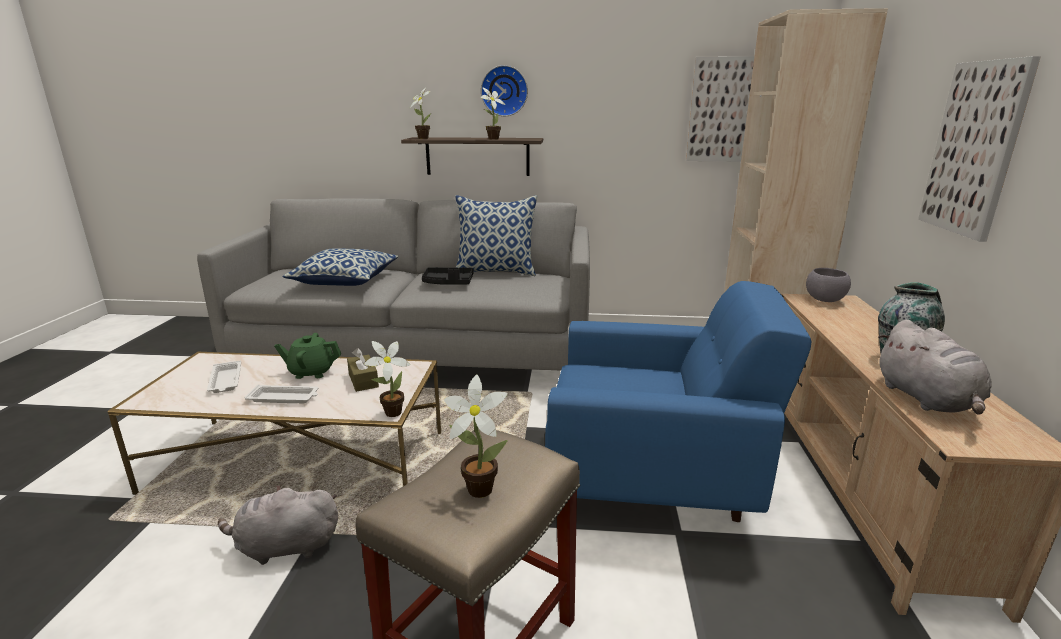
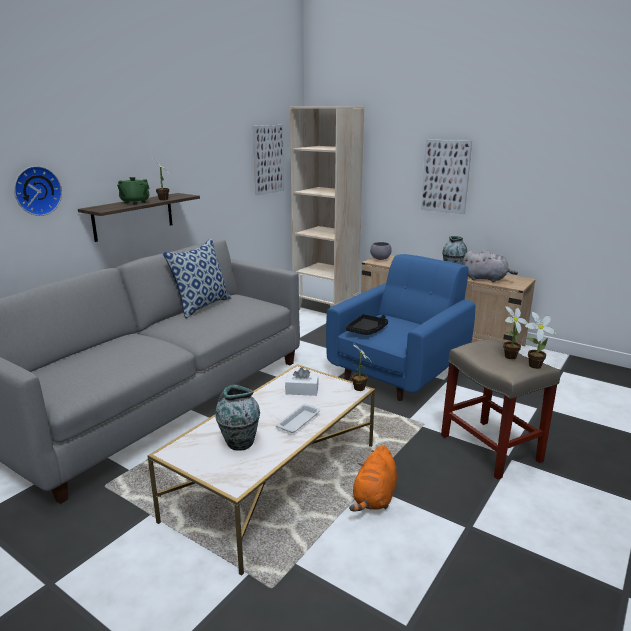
camera: 60 degrees left, 0 degrees up
white tray [207,360,241,393] -> vase [215,385,260,451]
grey plush toy [218,485,338,565] -> orange plush toy [349,445,397,512]
green teapot [274,333,341,379] -> green teapot moved to [117,177,150,205]
pillow [283,248,398,286] -> none
brown tissue box [347,348,379,392] -> white tissue box [285,367,319,396]
potted plant [409,88,431,139] -> potted plant moved to [525,312,557,369]
black tray [422,267,473,285] -> black tray moved to [346,314,388,335]
wall clock [481,65,528,116] -> wall clock moved to [14,166,62,216]

